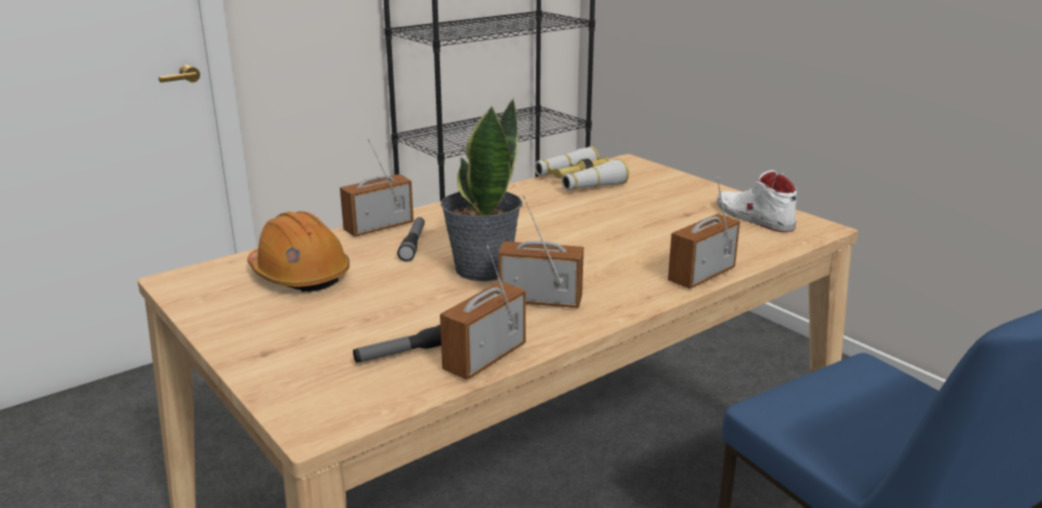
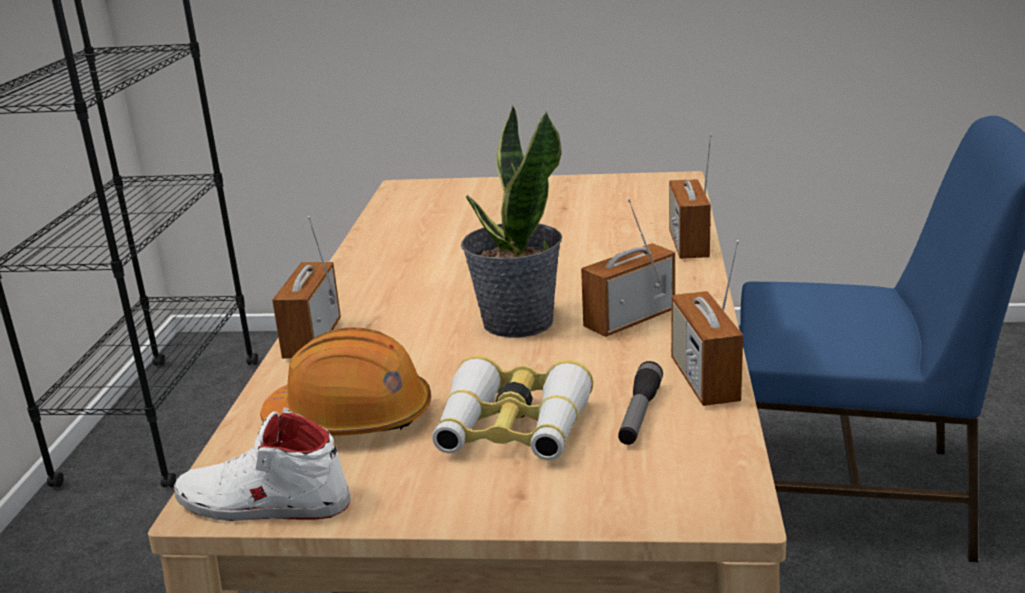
camera: 45 degrees left, 0 degrees up
flashlight [397,217,425,262] -> none
binoculars [535,146,629,191] -> binoculars moved to [432,355,594,460]
white shoe [717,170,797,232] -> white shoe moved to [174,408,351,521]

